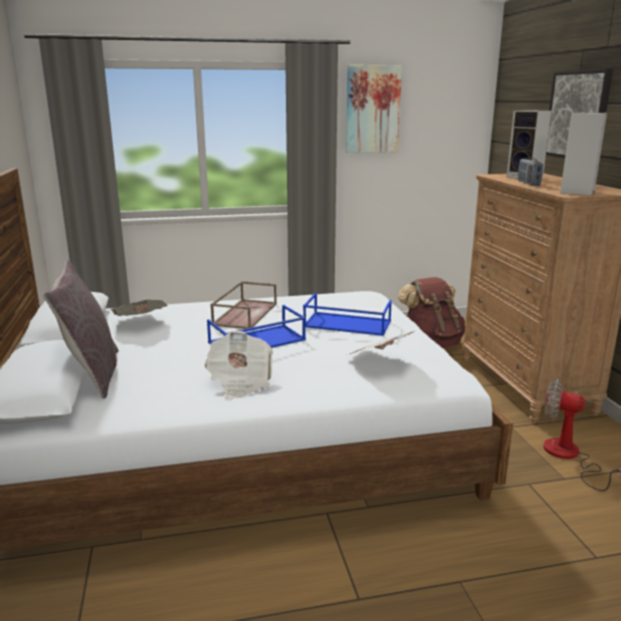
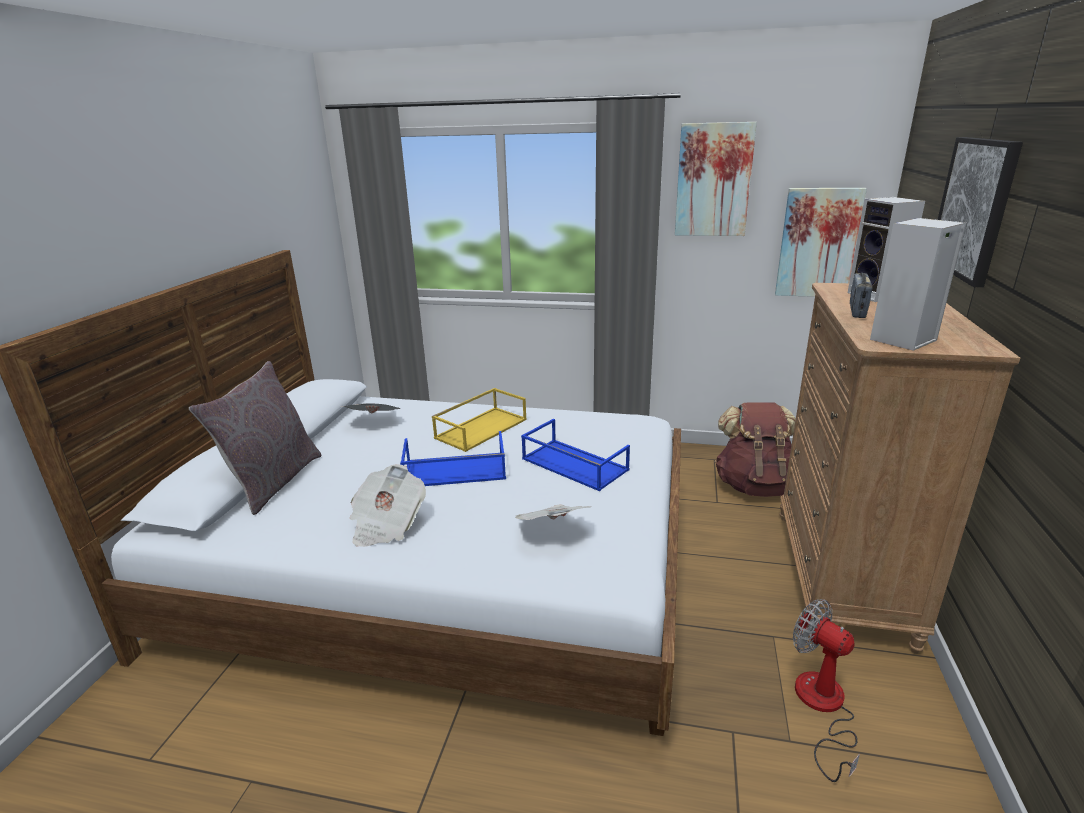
camera: 25 degrees right, 5 degrees up
brown tray [210,281,277,329] -> yellow tray [432,388,527,452]
none -> picture [775,188,867,297]

